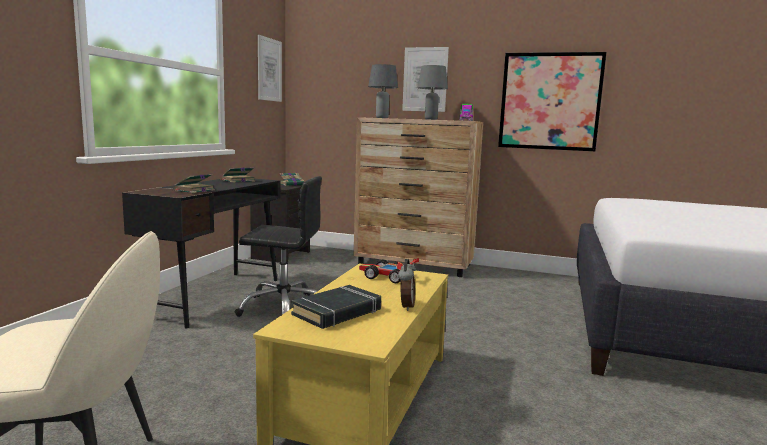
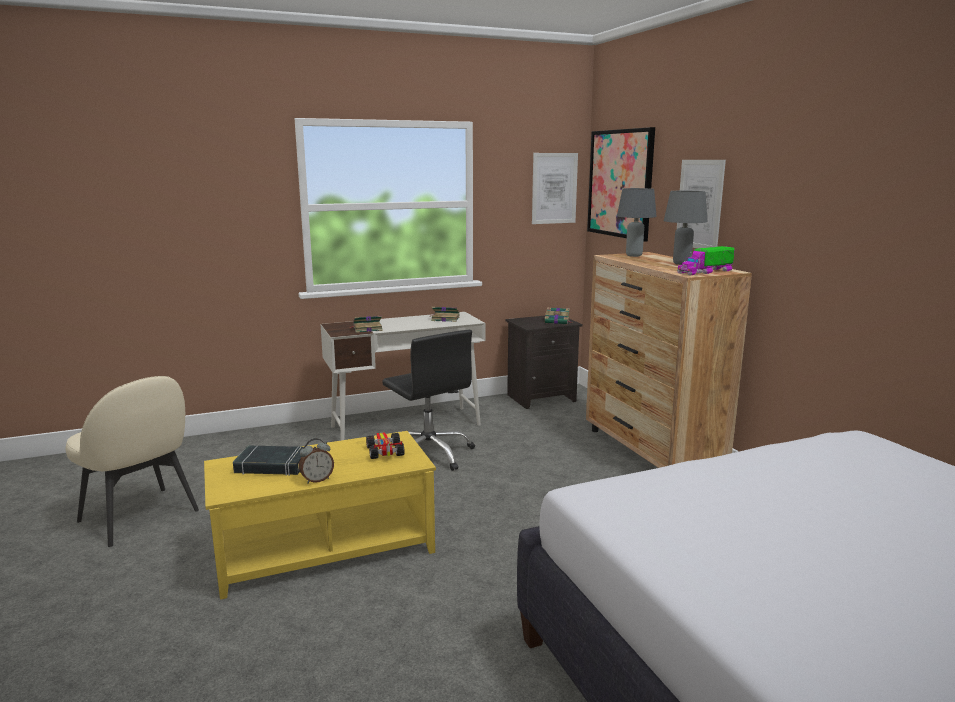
camera: 50 degrees right, 5 degrees up
black desk [122,179,281,328] -> white desk [320,312,485,440]
picture [498,52,607,151] -> picture moved to [587,127,655,242]

